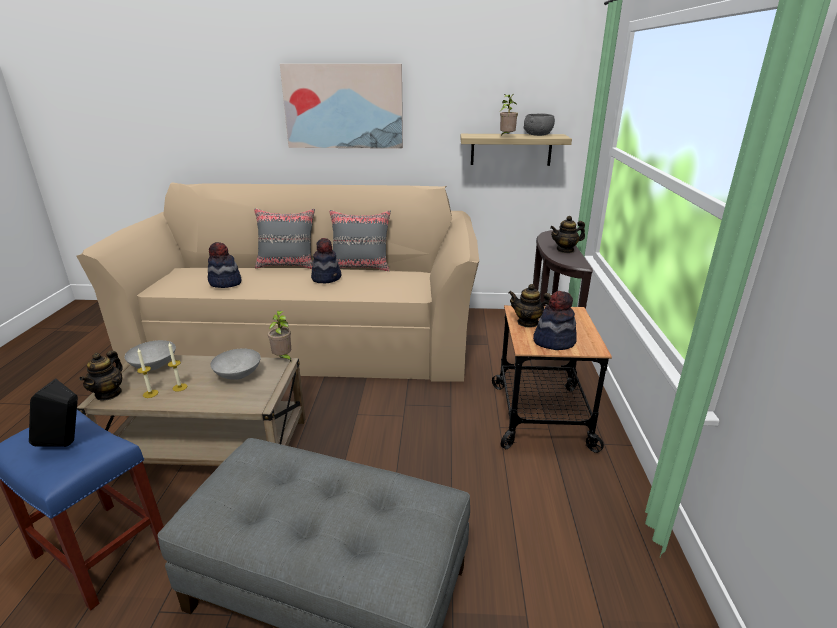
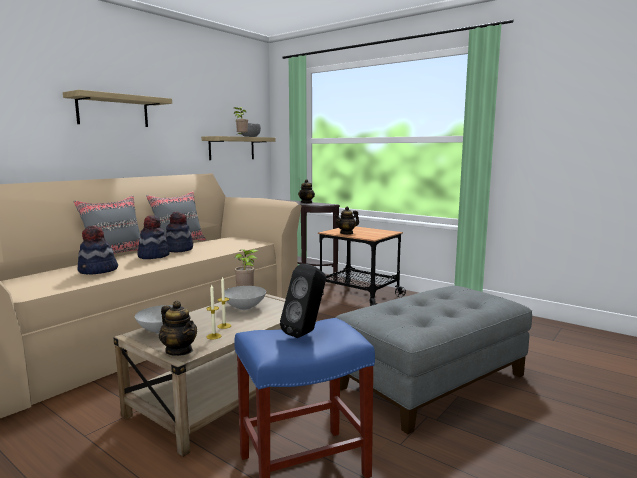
camera: 55 degrees left, 15 degrees down
picture [280,64,403,149] -> shelf [63,90,172,127]
hat [533,291,577,350] -> hat moved to [137,215,170,259]

